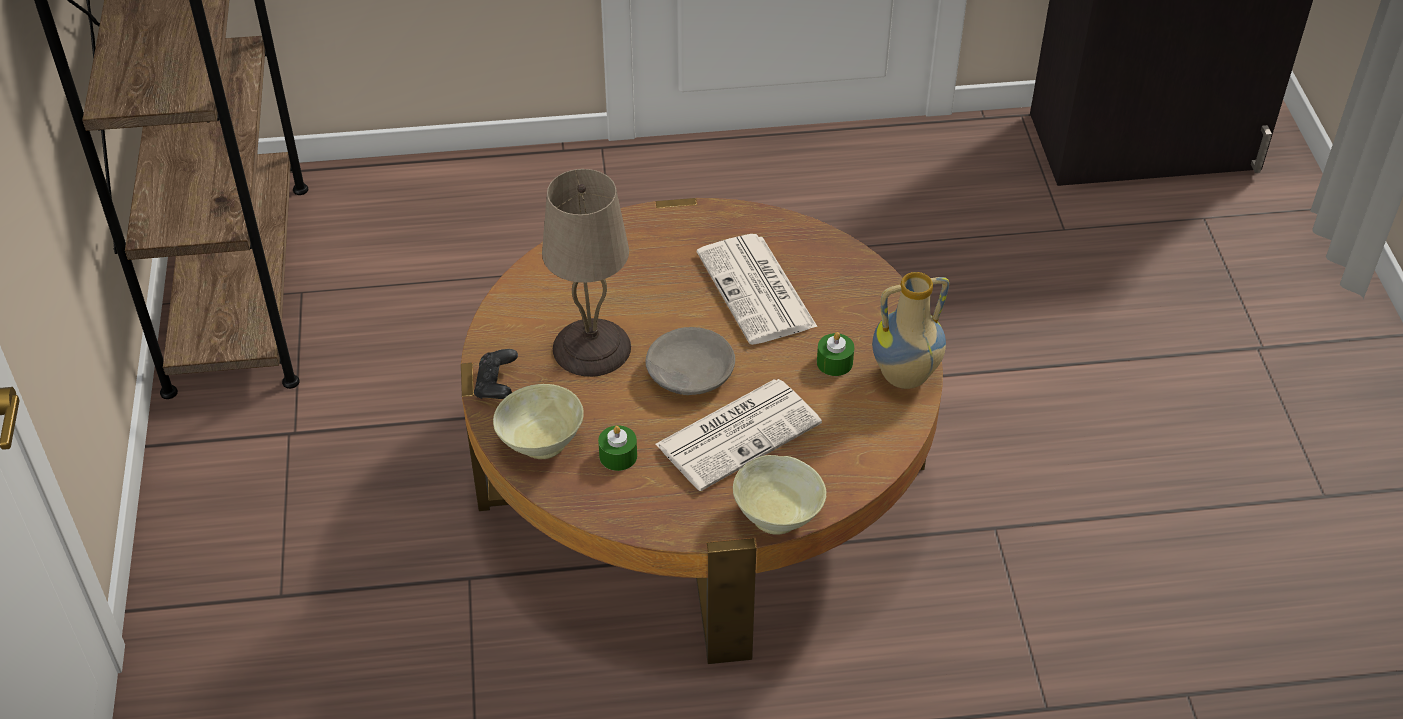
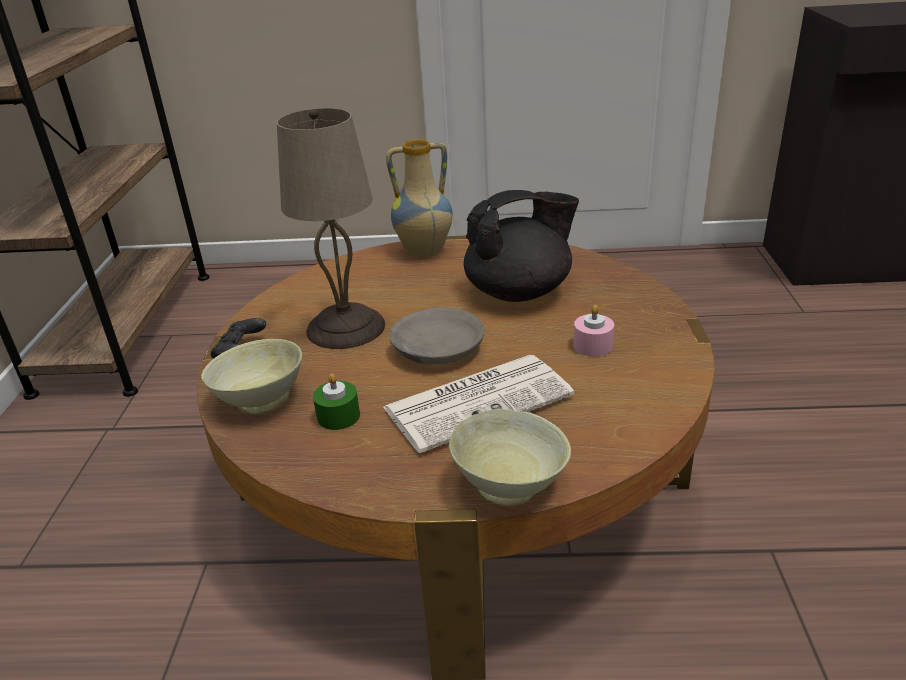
camera: 10 degrees right, 15 degrees down
newspaper [697,234,818,345] -> black teapot [464,190,579,302]
green candle [817,332,854,376] -> pink candle [574,305,614,357]
vase [872,272,949,389] -> vase moved to [386,140,453,257]

